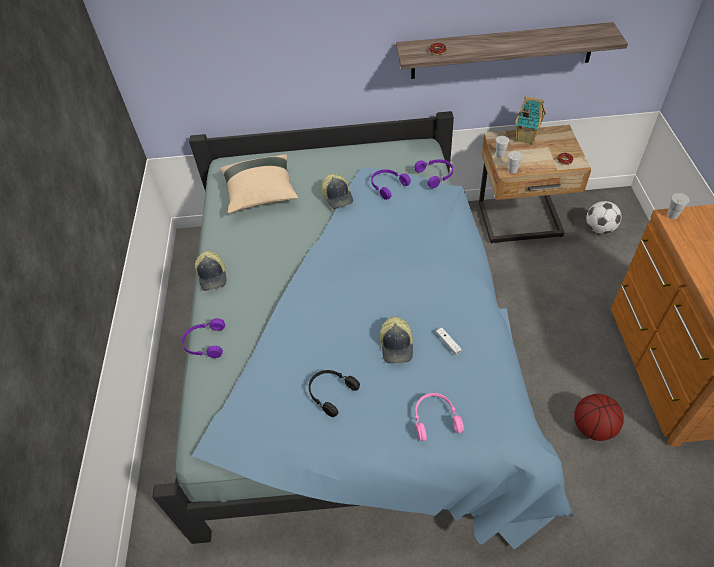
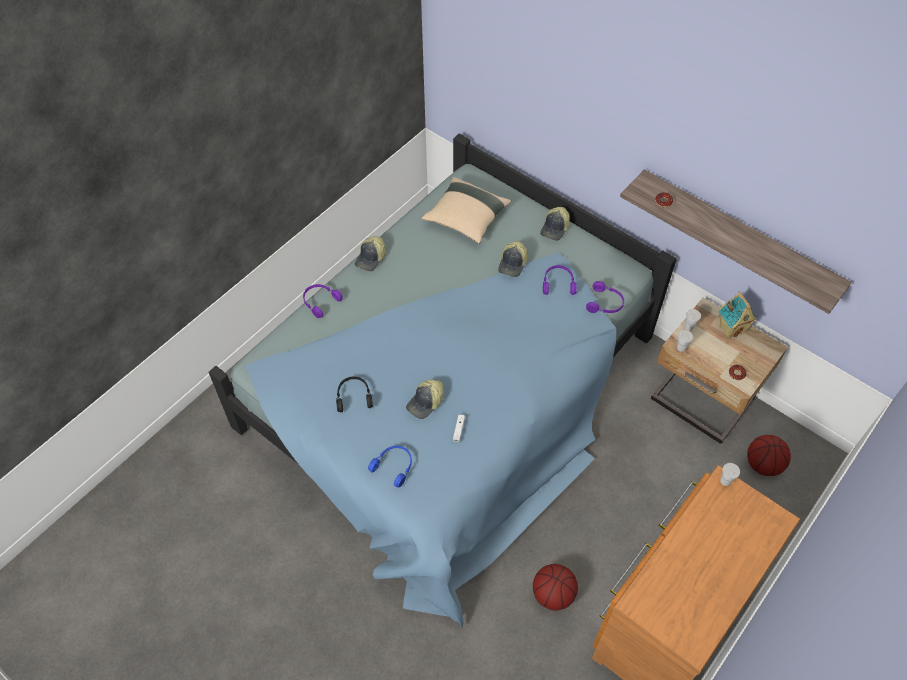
camera: 40 degrees right, 5 degrees up
pink headphones [415,393,464,441] -> blue headphones [368,445,412,488]
football [586,201,621,234] -> basketball [747,435,791,476]
none -> cap [540,207,570,241]

